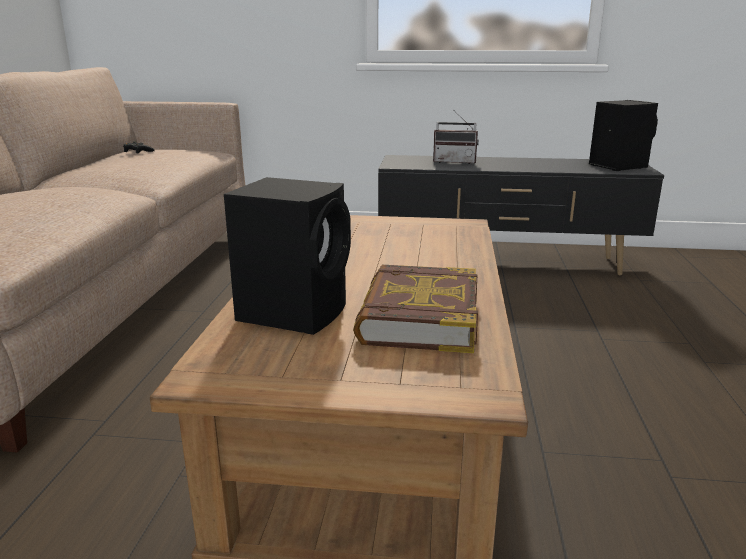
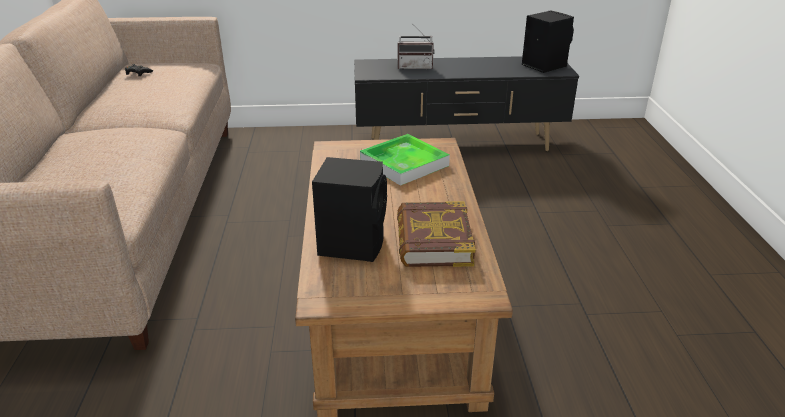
camera: 10 degrees left, 10 degrees up
none -> tray [360,134,450,186]

